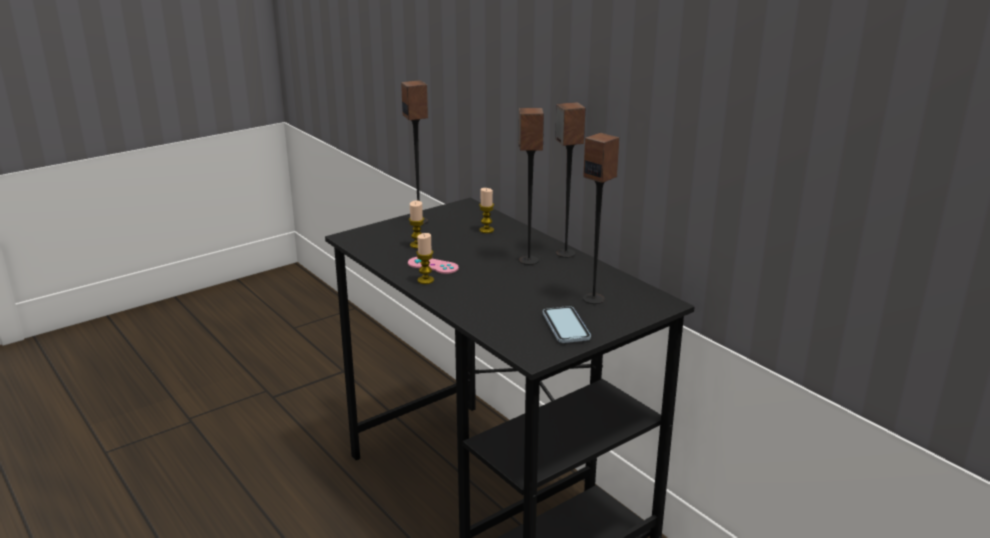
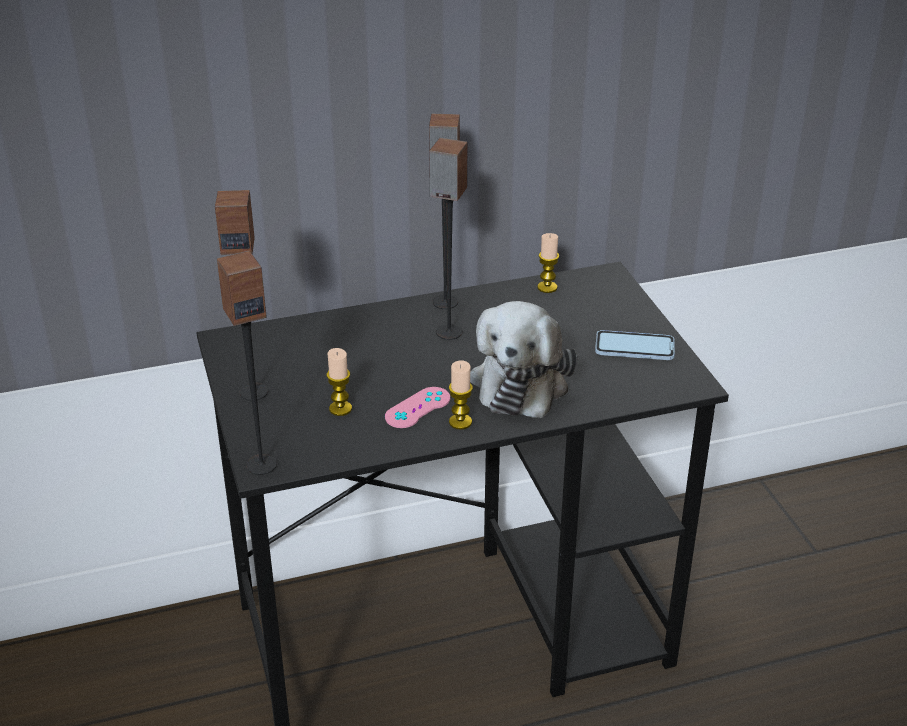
camera: 70 degrees left, 10 degrees up
candle [479,188,494,233] -> candle moved to [537,233,559,293]
speaker [583,133,620,304] -> speaker moved to [217,251,277,475]
none -> plush toy [470,301,577,418]

